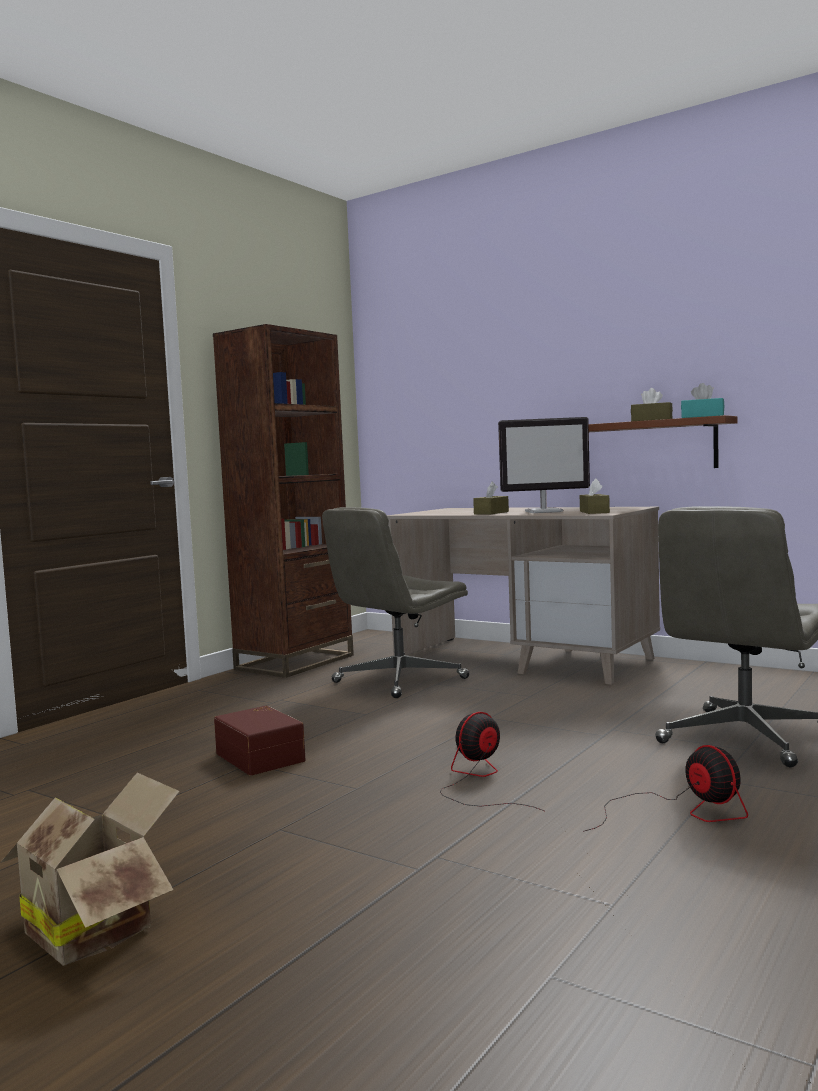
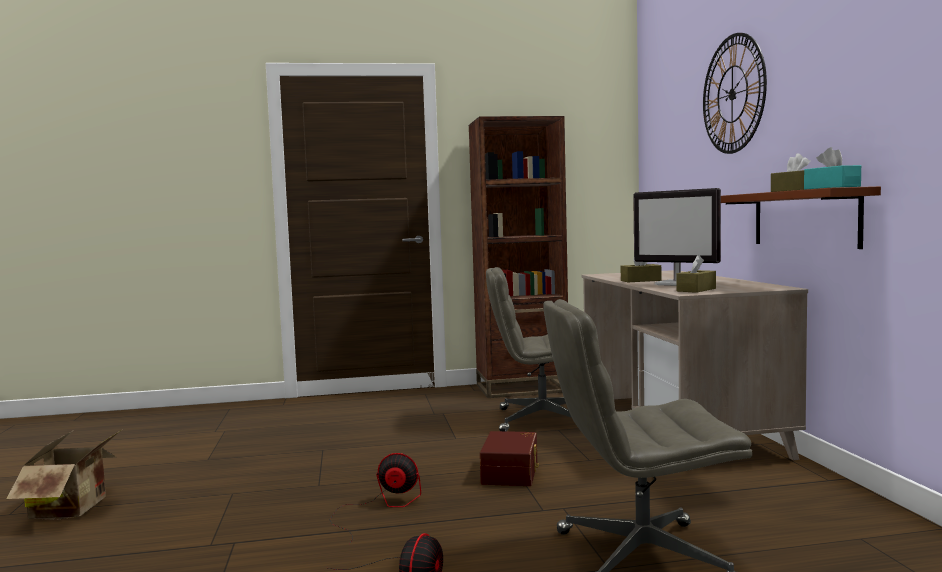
camera: 45 degrees right, 0 degrees up
brown storage box [214,706,306,776] -> brown storage box moved to [480,431,539,486]
none -> wall clock [703,33,767,154]

